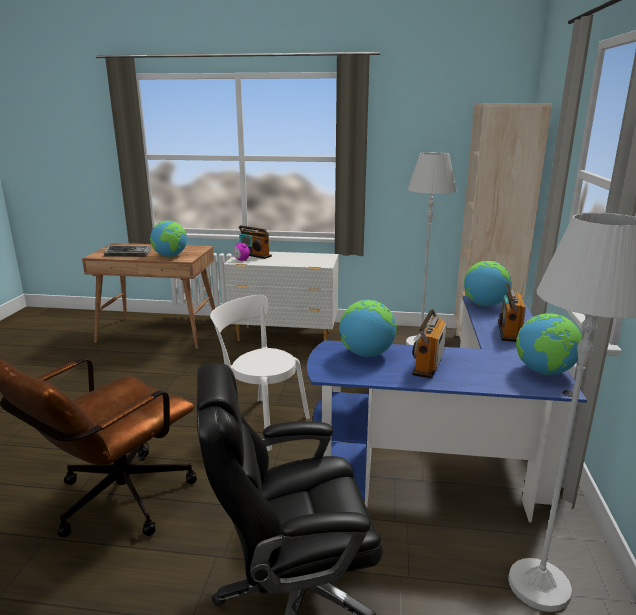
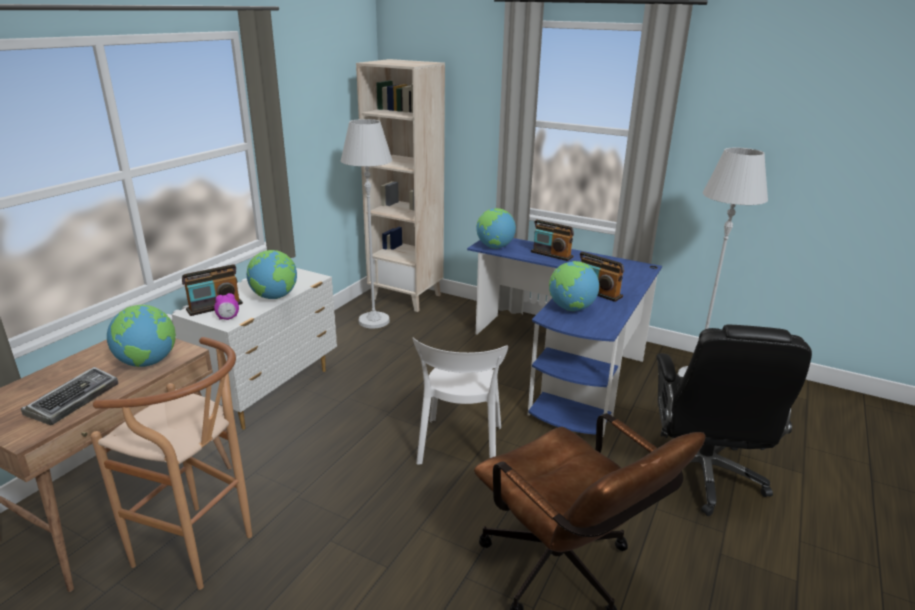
camera: 70 degrees left, 5 degrees up
white chair [210,295,310,451] -> white chair turned 45 degrees counterclockwise [412,338,508,464]
globe [516,313,582,375] -> globe moved to [247,250,297,299]
none -> brown stool [91,337,252,590]

